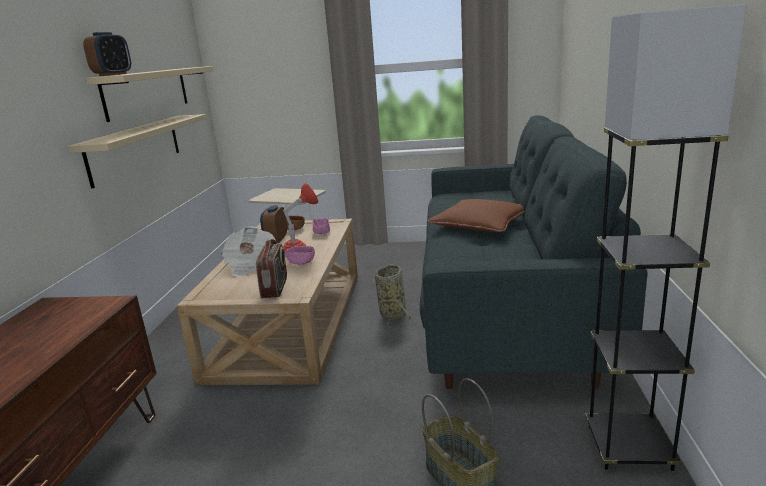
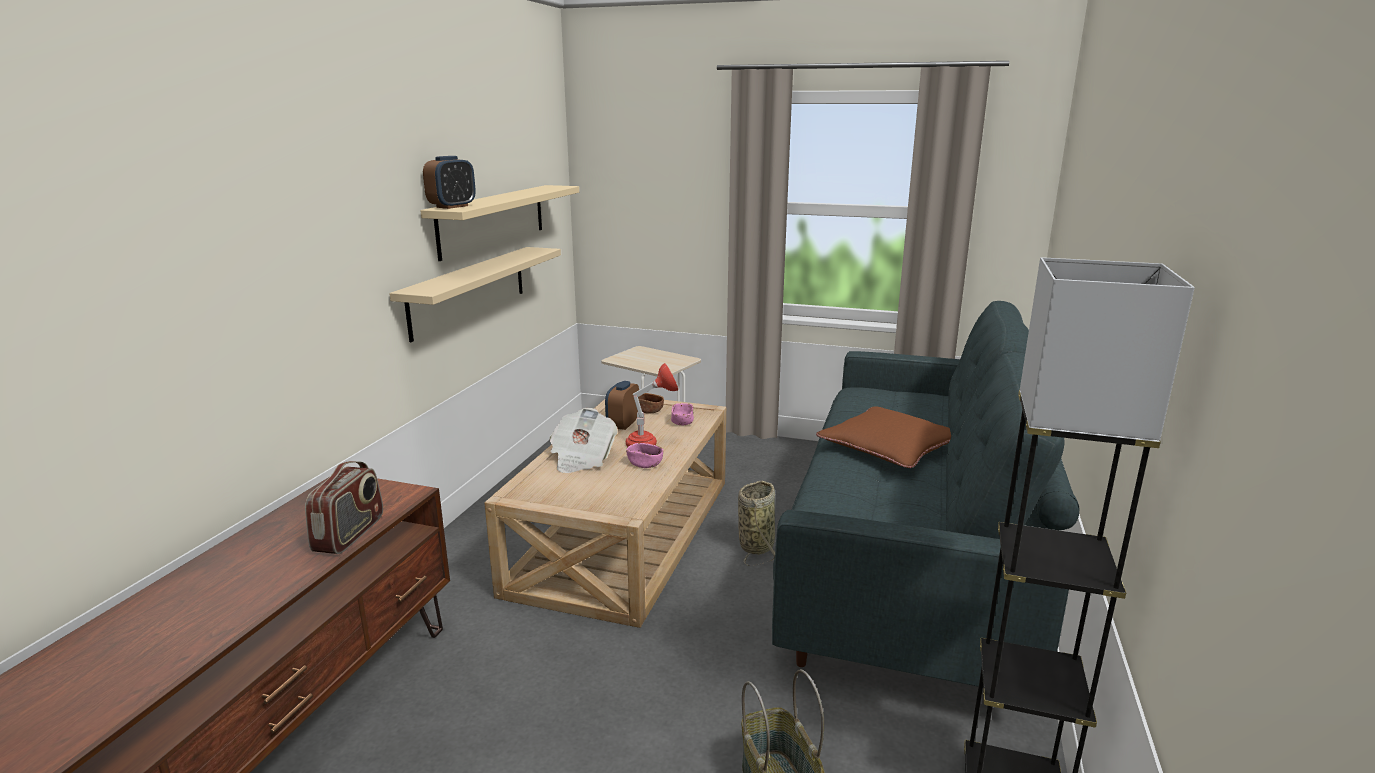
camera: 10 degrees right, 0 degrees up
radio [256,239,287,298] -> radio moved to [305,461,383,554]

